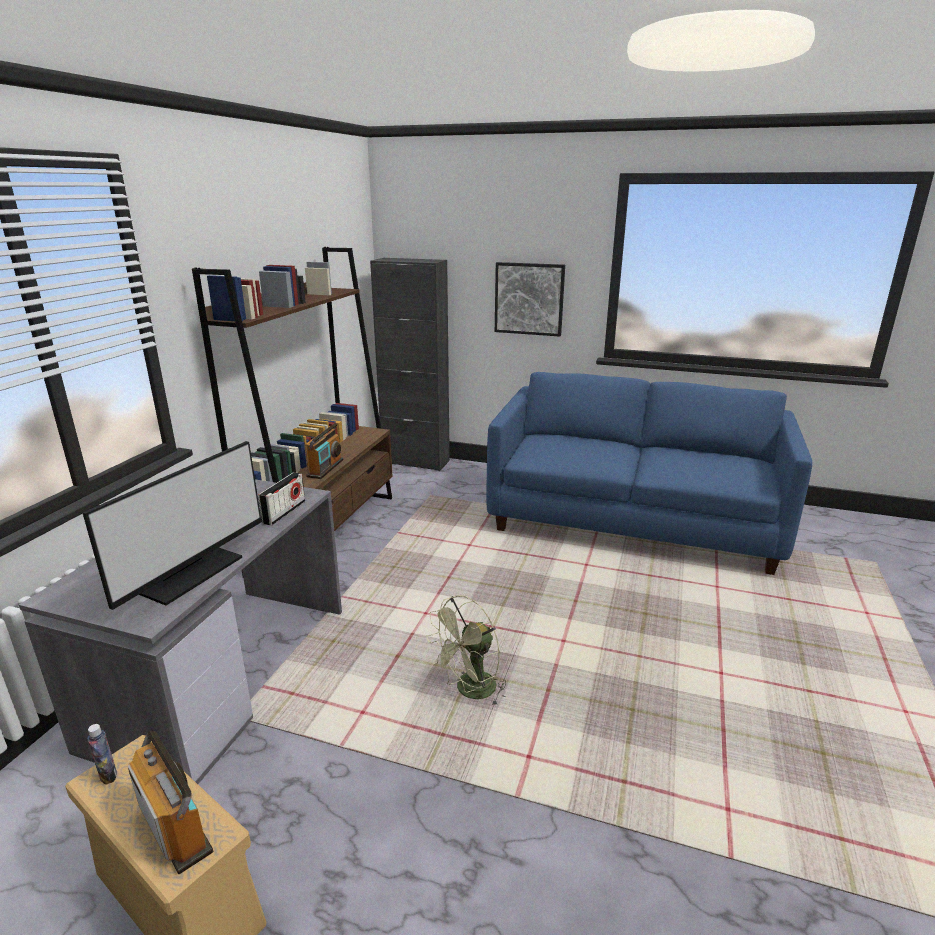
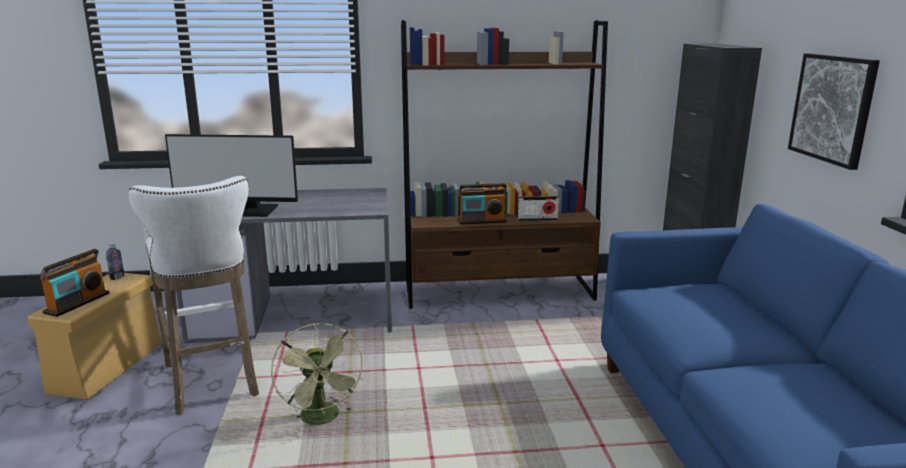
camera: 65 degrees right, 5 degrees down
radio [258,472,305,526] -> radio moved to [517,196,559,221]
green fan [426,595,506,707] -> green fan turned 135 degrees counterclockwise [271,323,364,425]
none -> white stool [129,176,259,415]

